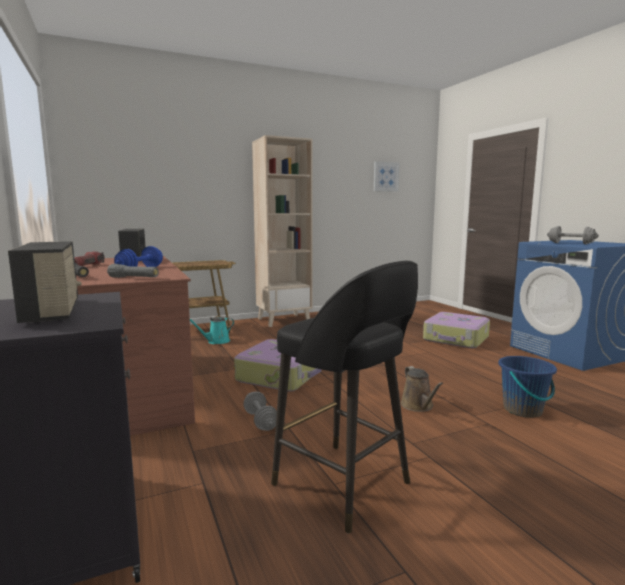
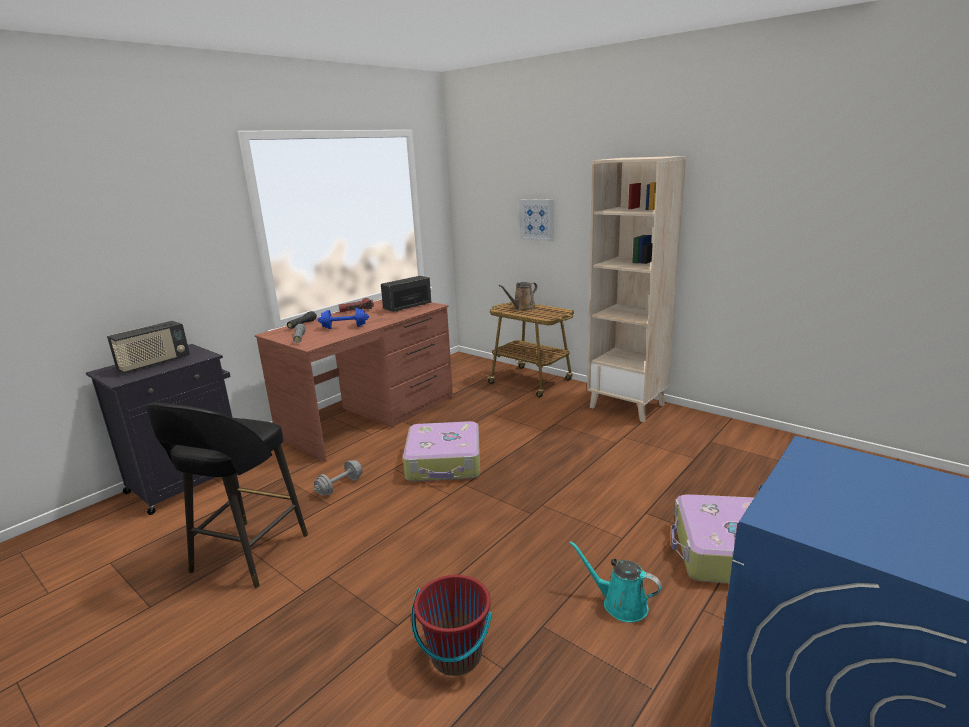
camera: 65 degrees right, 10 degrees up
turquoise watering can [190,317,234,344] -> turquoise watering can moved to [569,541,662,622]
picture [374,161,399,192] -> picture moved to [519,199,554,242]
brown watering can [401,366,443,412] -> brown watering can moved to [499,282,537,311]
blue bucket [498,356,557,418] -> red bucket [411,575,492,676]
grey dumbbell [547,226,599,244] -> none

